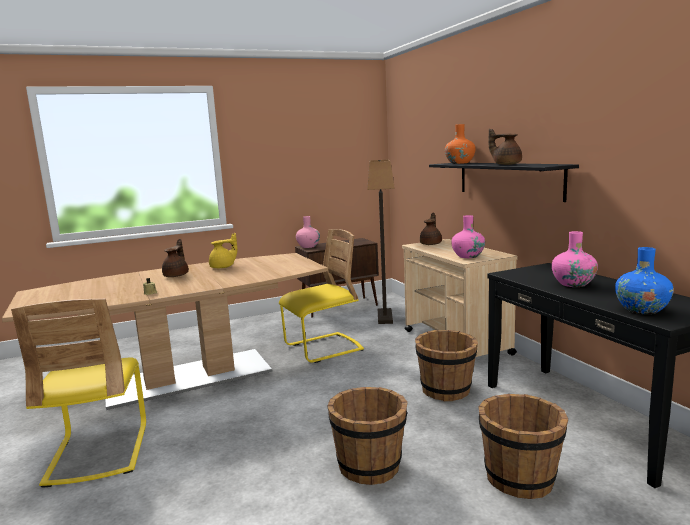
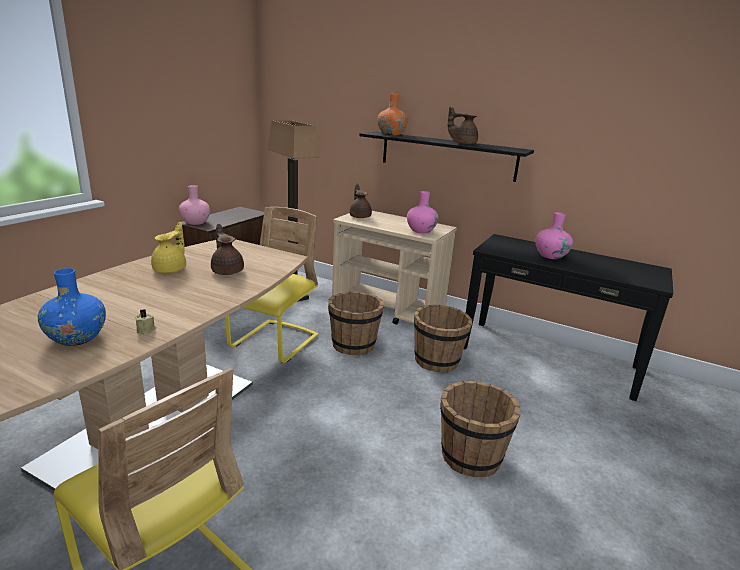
camera: 40 degrees left, 10 degrees up
brown teapot [162,239,189,277] -> brown teapot moved to [211,224,244,275]
brown bucket [478,394,568,499] -> brown bucket moved to [328,292,384,355]
blue vase [615,247,674,314] -> blue vase moved to [38,268,106,346]

